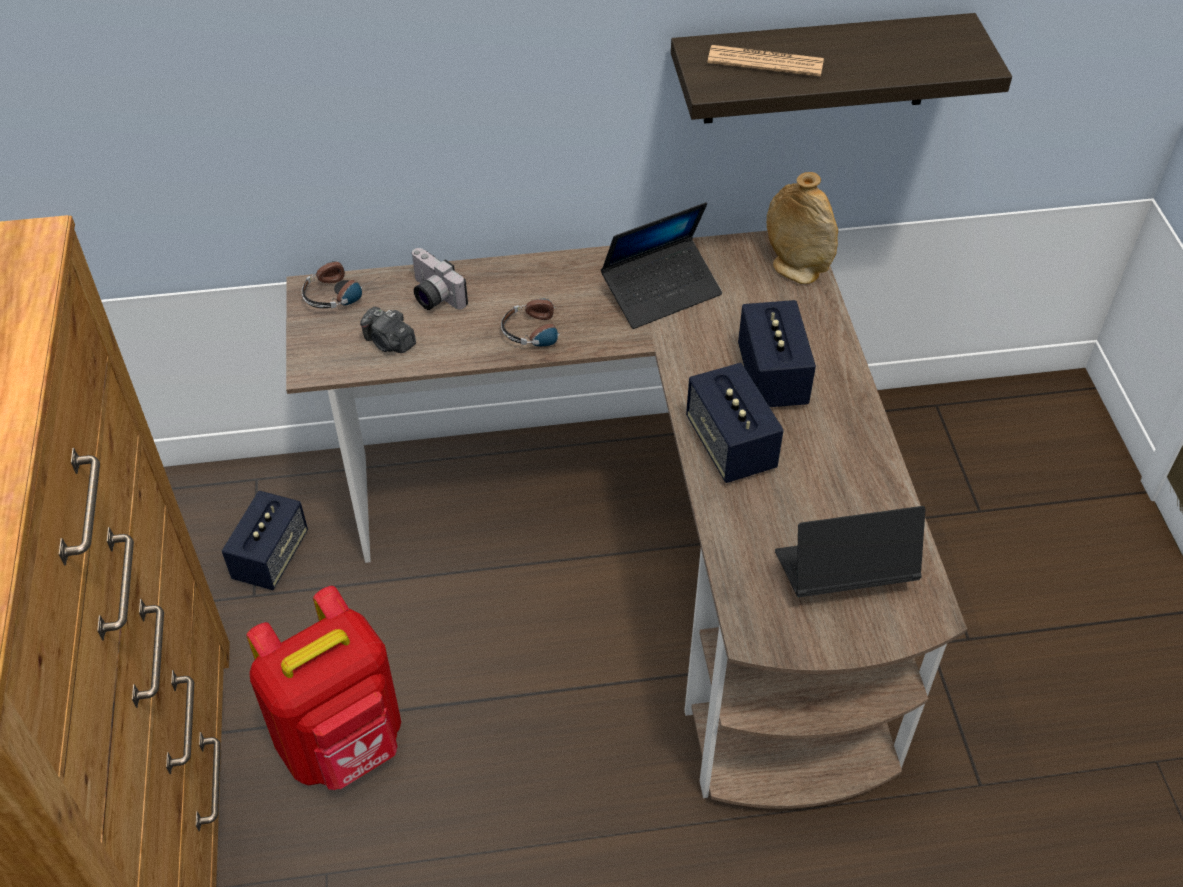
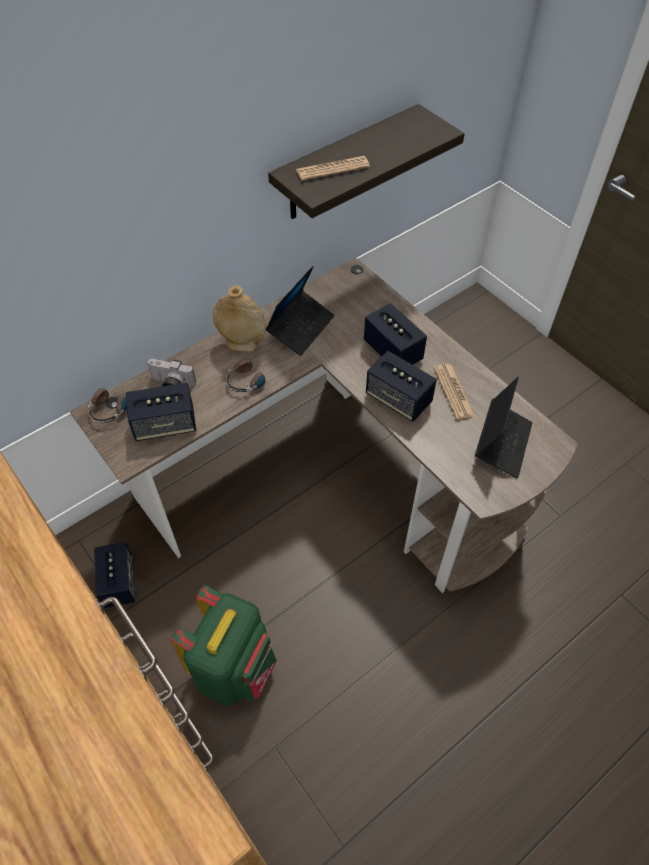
camera: 30 degrees left, 5 degrees up
red backpack [246,586,401,790] -> green backpack [171,585,277,706]
camera [360,307,416,353] -> speaker [126,383,196,441]
beige vase [767,172,838,284] -> beige vase moved to [213,285,266,352]
laptop [775,506,925,597] -> laptop turned 150 degrees clockwise [475,377,532,478]
none -> newspaper [434,364,475,419]

